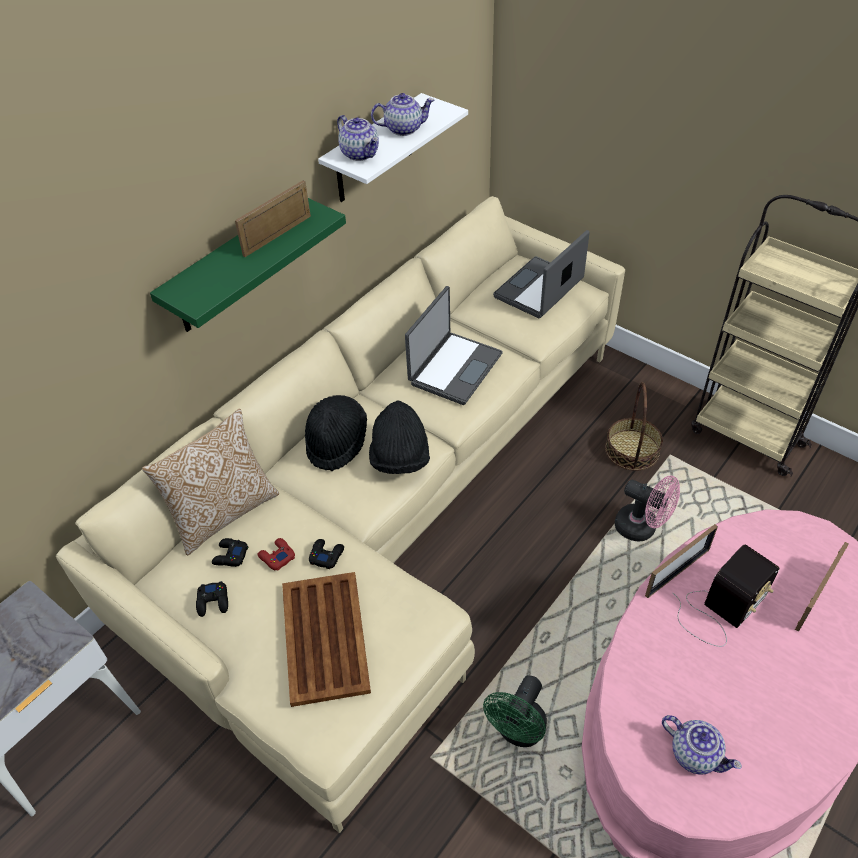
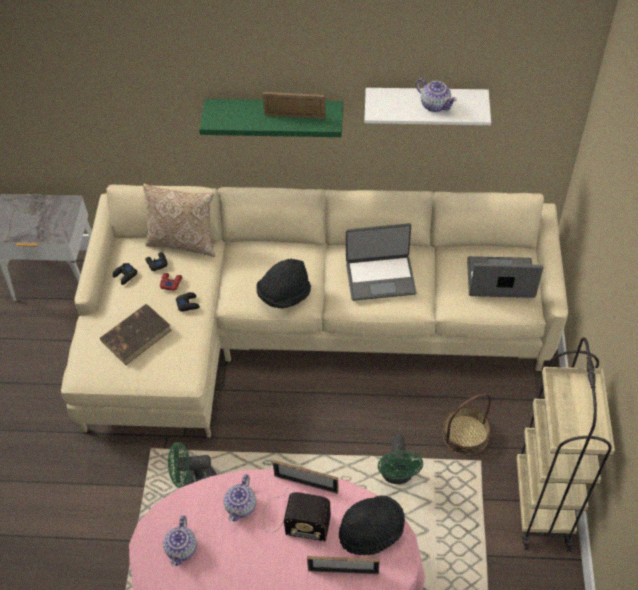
camera: 55 degrees right, 5 degrees up
brown tray [282,572,371,707] -> brown book [100,304,172,365]
black hat [305,395,367,471] -> black hat moved to [339,495,405,555]
teapot [337,115,379,161] -> teapot moved to [224,474,256,521]
pink fan [615,475,680,541] -> green fan [378,435,423,484]

